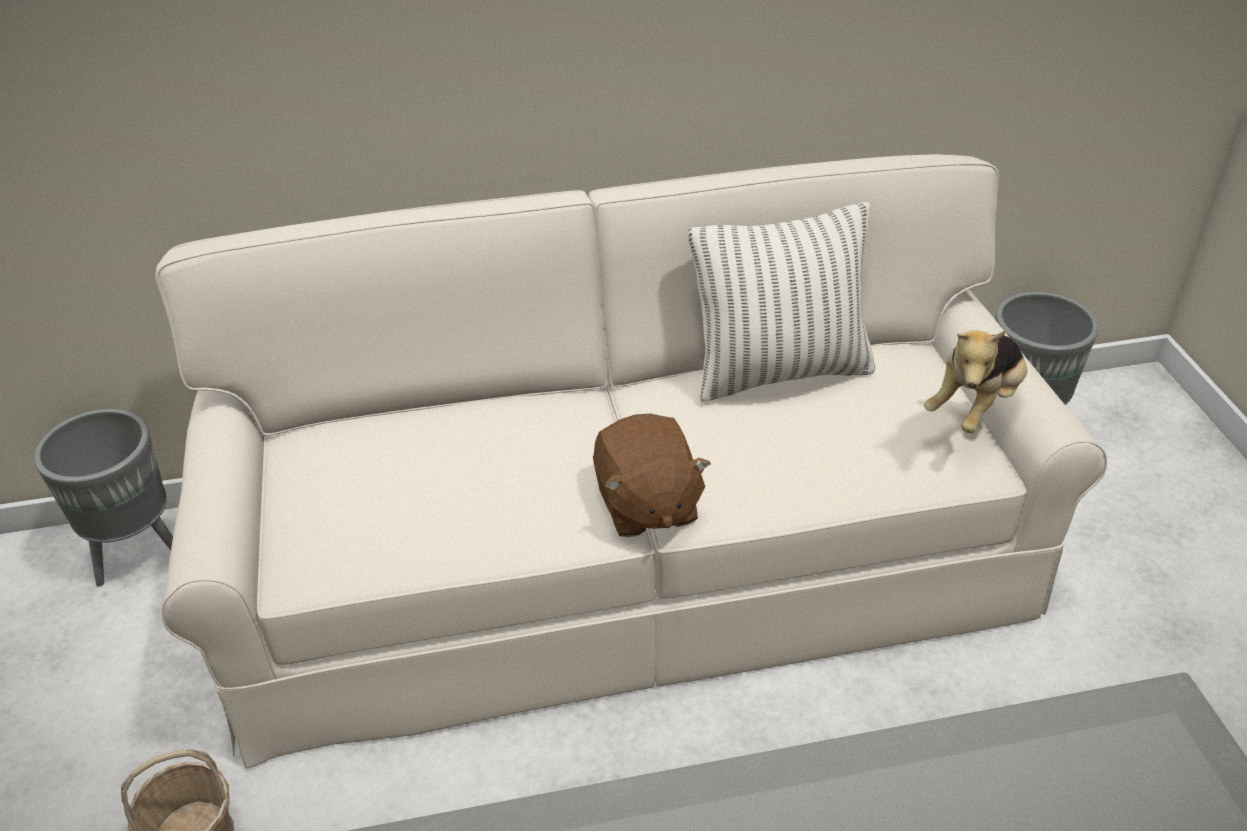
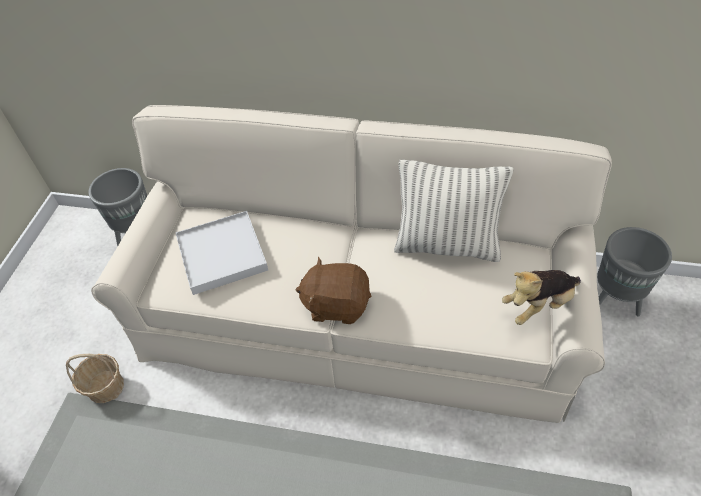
camera: 25 degrees right, 10 degrees up
brown plush toy [593,414,711,537] -> brown plush toy turned 90 degrees clockwise [295,257,371,324]
none -> white tray [176,211,268,295]

